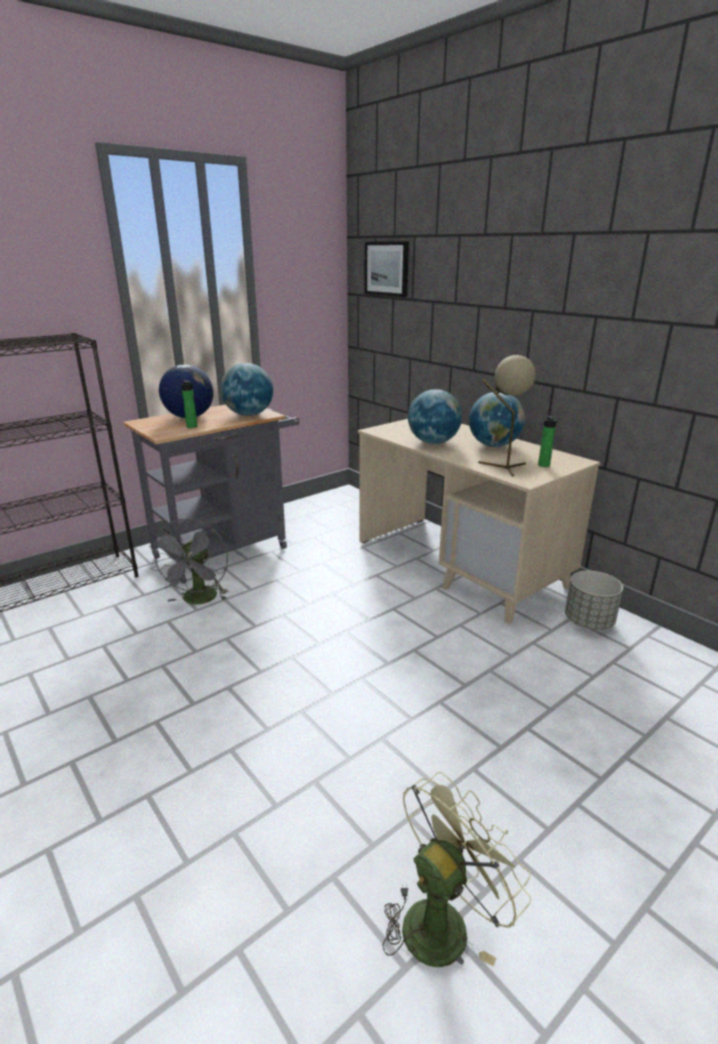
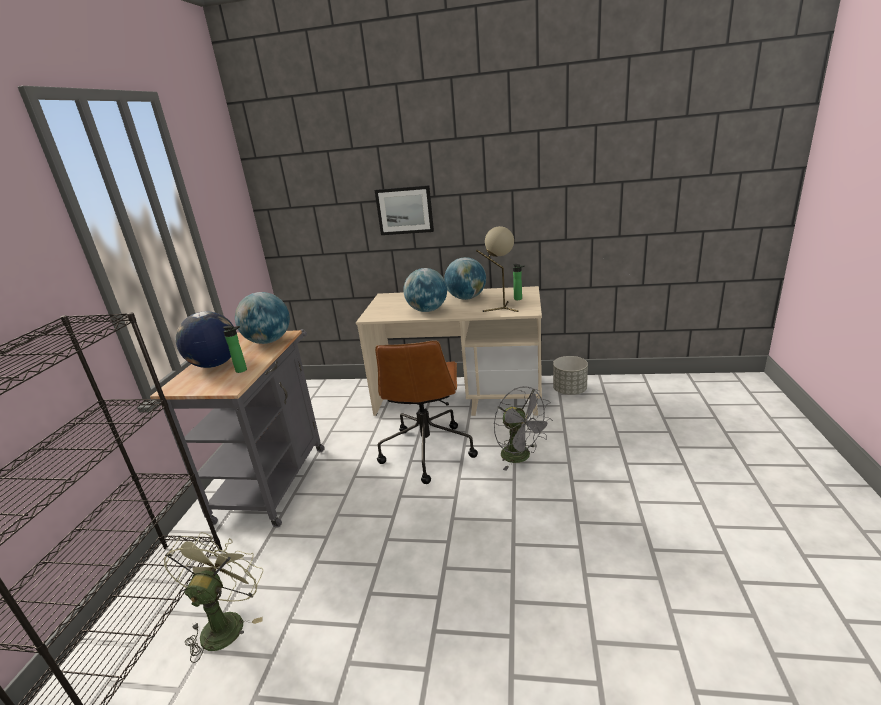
camera: 40 degrees left, 0 degrees up
grey fan [149,518,228,604] -> grey fan moved to [494,386,553,470]
picture [364,241,409,297] -> picture moved to [375,185,434,235]
green fan [382,772,531,967] -> green fan moved to [164,532,263,663]
none -> brown office chair [375,340,478,484]

